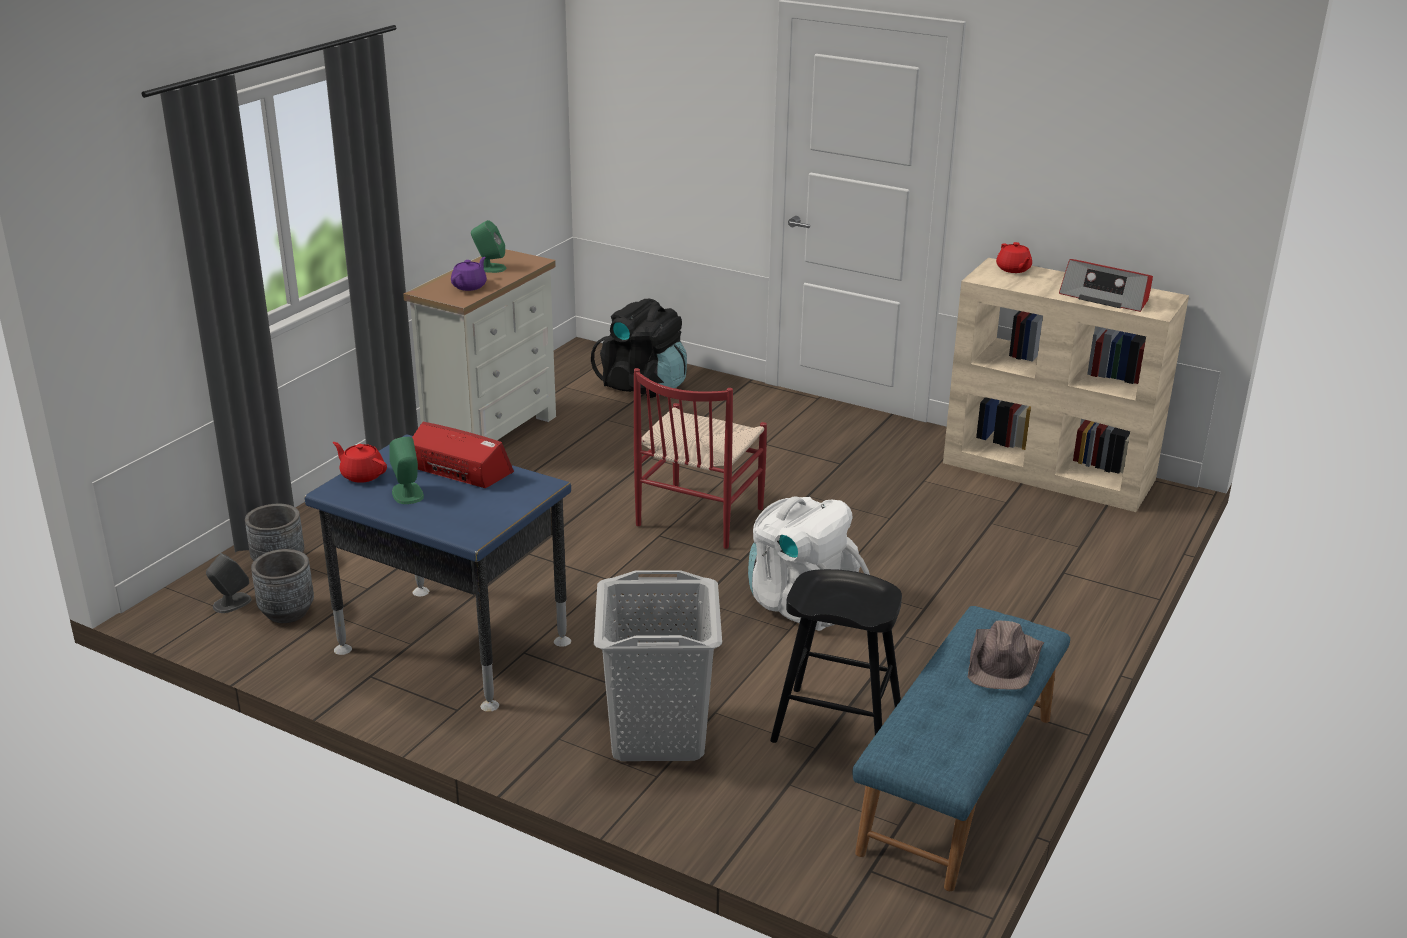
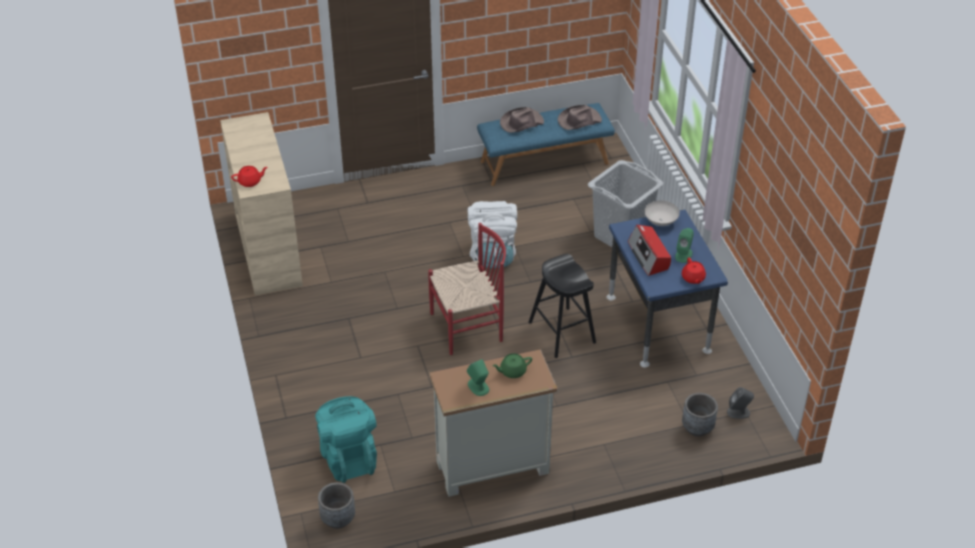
camera: 135 degrees left, 15 degrees up
grey planter [251,549,314,623] -> grey planter moved to [318,482,355,529]
purple teapot [451,257,487,291] -> green teapot [492,353,532,378]
black backpack [591,299,687,398] -> turquoise backpack [315,396,377,483]
black stool [770,569,902,743] -> black stool moved to [529,254,596,358]
red teapot [996,242,1032,273] -> red teapot turned 45 degrees clockwise [231,166,268,187]
radio [1059,259,1153,312] -> none
none -> brown hat [558,105,602,130]
none -> white bowl [644,200,680,226]

